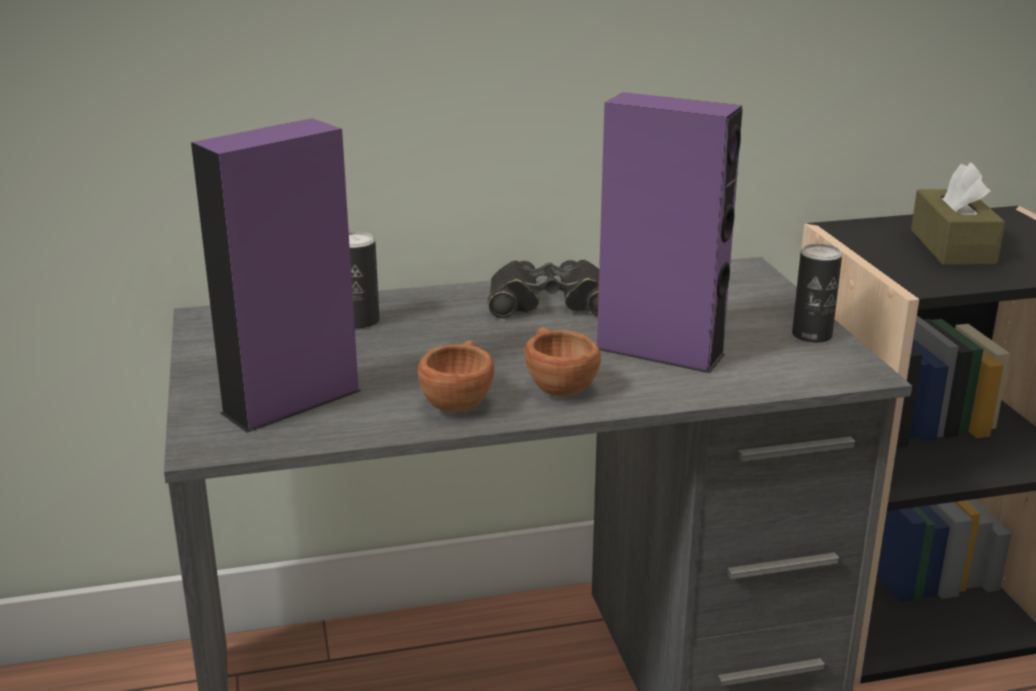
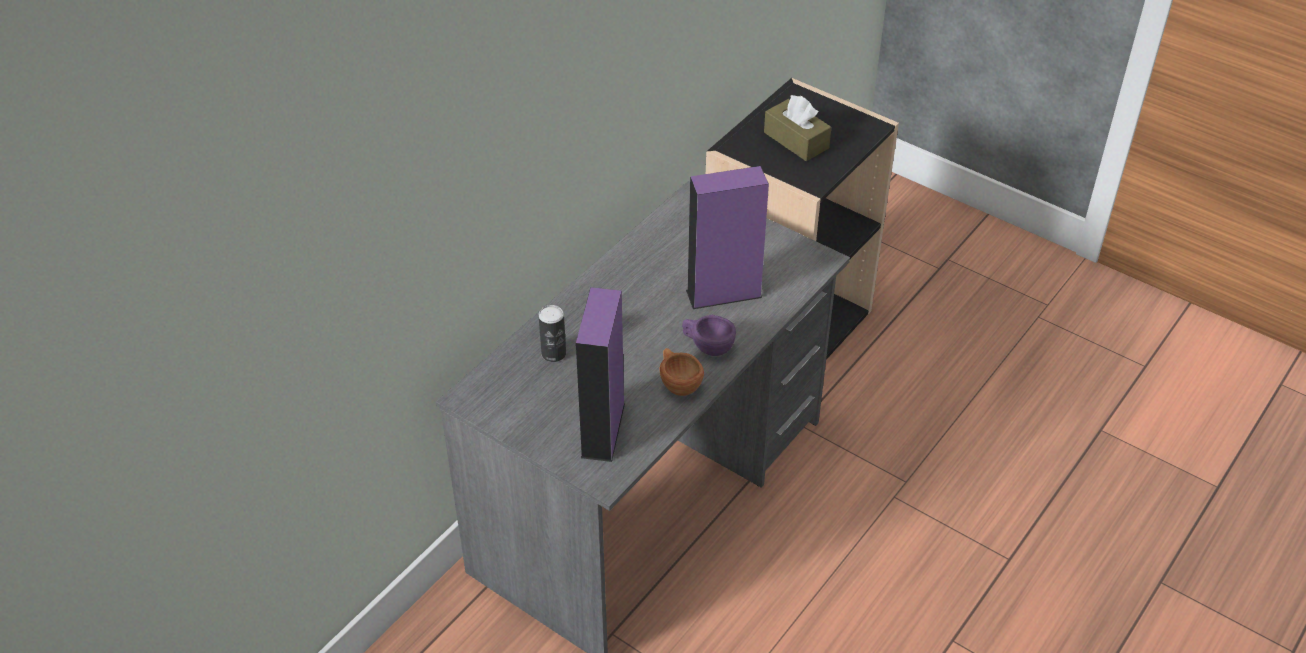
camera: 40 degrees left, 20 degrees up
black binoculars [487,259,599,319] -> none
brown cup [525,327,601,397] -> purple cup [682,315,736,356]
can [792,244,842,343] -> none

